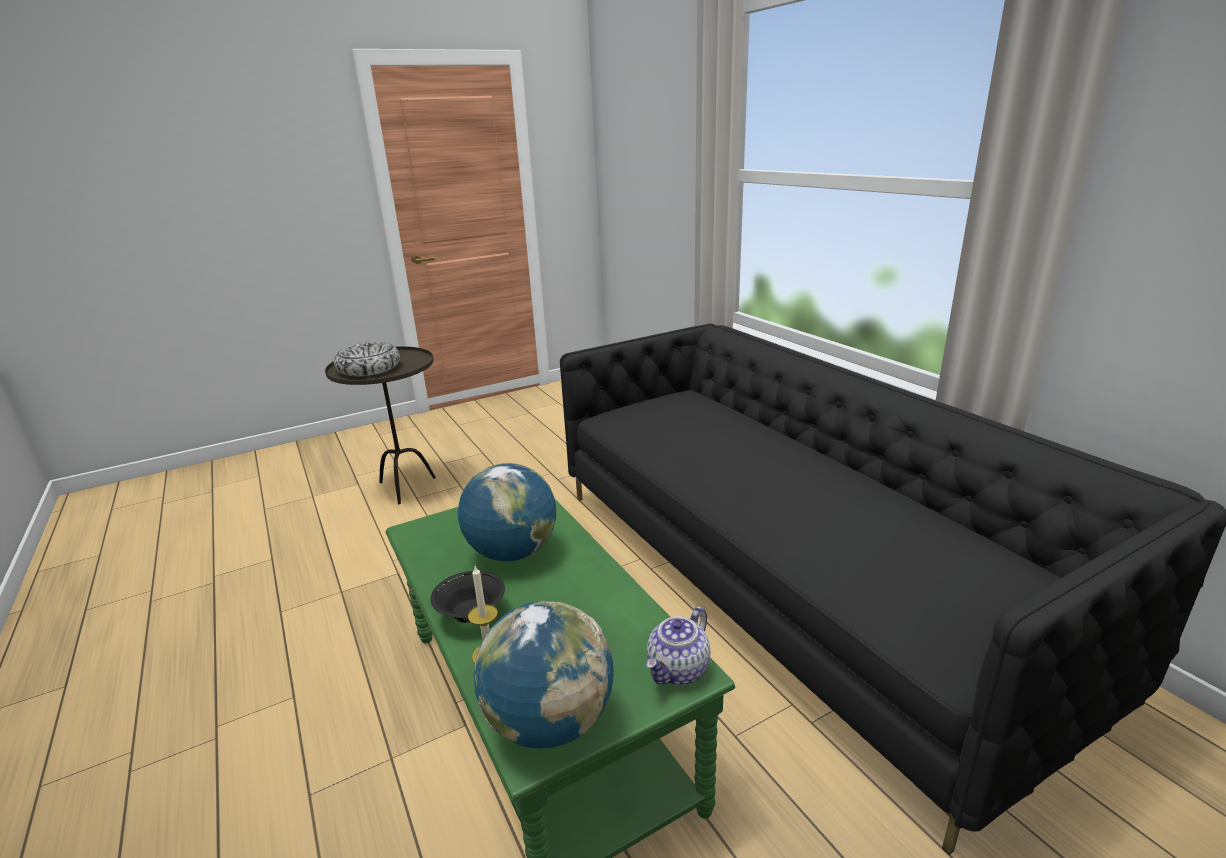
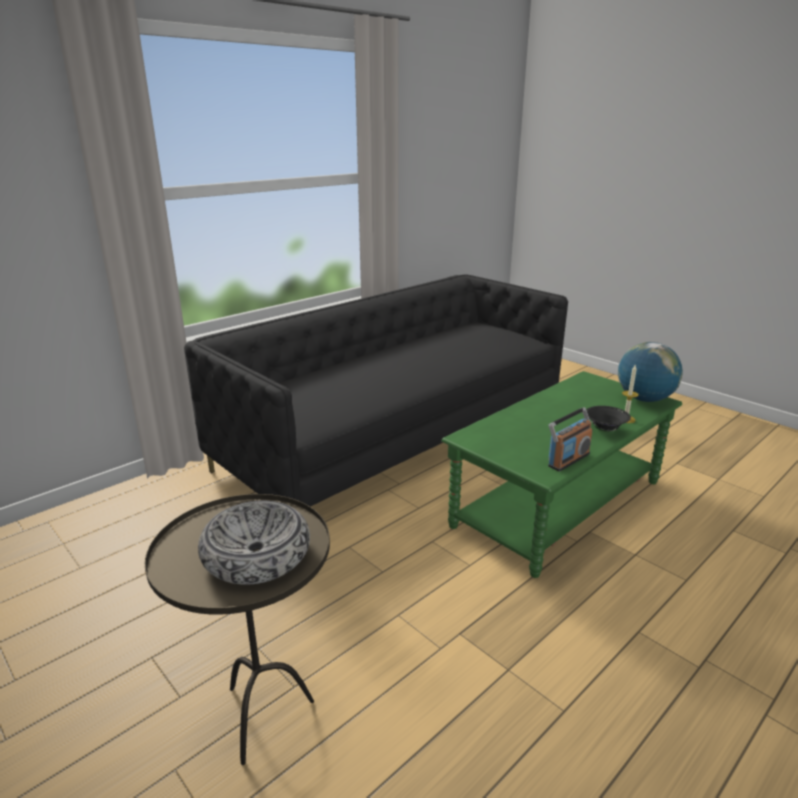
camera: 105 degrees left, 0 degrees up
globe [458,463,556,561] -> none
teapot [646,607,710,685] -> none
none -> radio [548,407,593,472]

